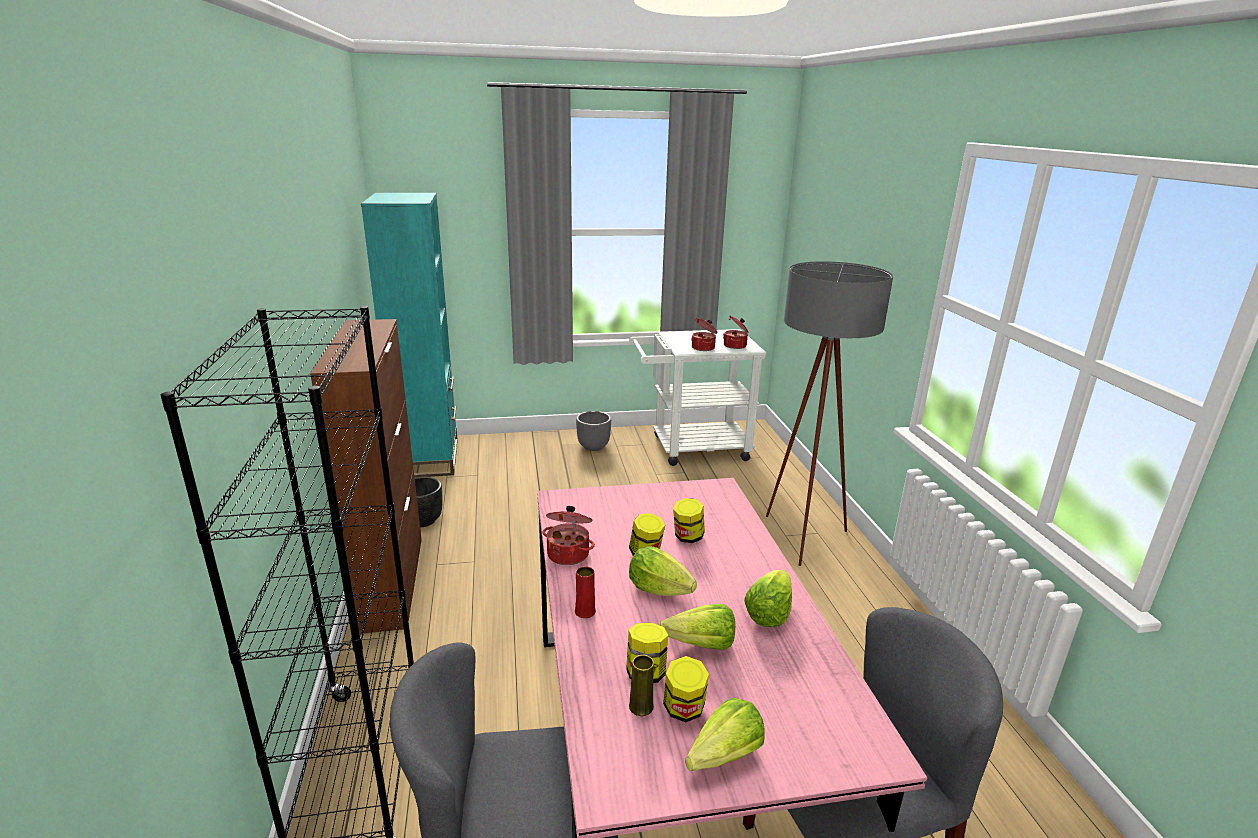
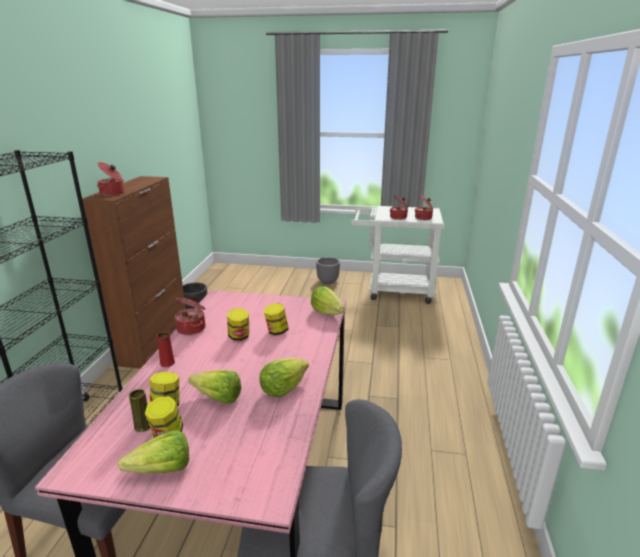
camera: 20 degrees right, 0 degrees up
turquoise bookcase [361,193,458,477] -> none
lettuce [629,546,697,596] -> lettuce moved to [311,286,344,315]
grey floor lamp [766,261,893,566] -> none
none -> cooking pot [97,162,124,196]

